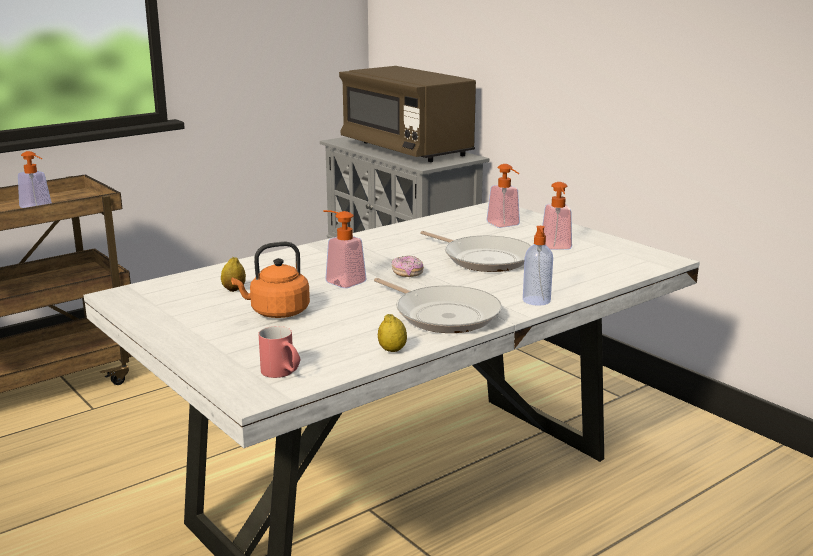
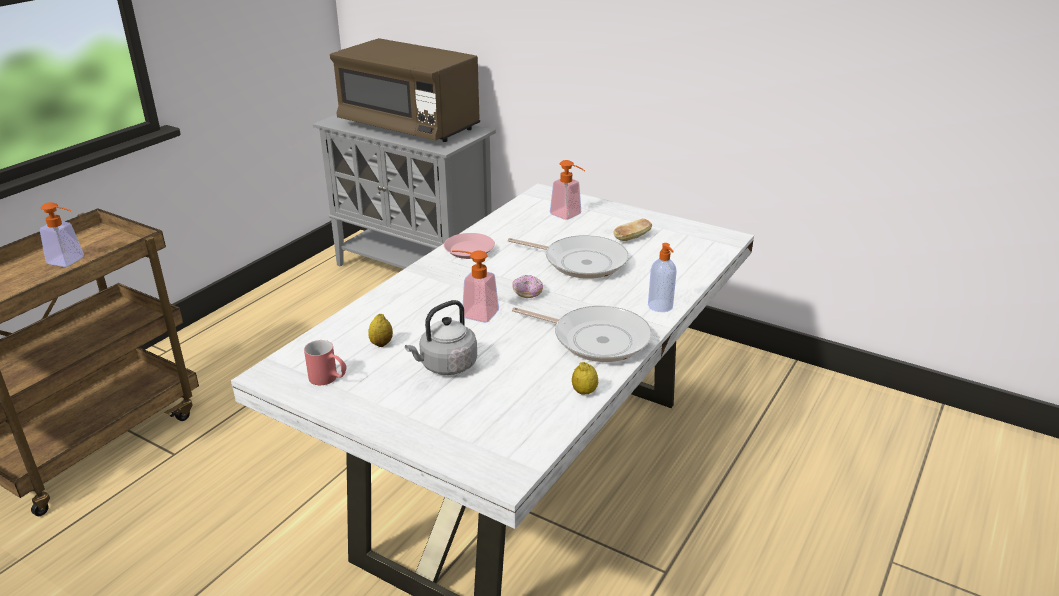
camera: 20 degrees left, 10 degrees up
orange kettle [231,242,310,318] -> grey kettle [405,300,477,375]
red mug [258,326,300,378] -> red mug moved to [304,340,347,385]
soap dispenser [542,182,572,250] -> bread [613,219,652,241]
none -> pink plate [444,233,495,259]

